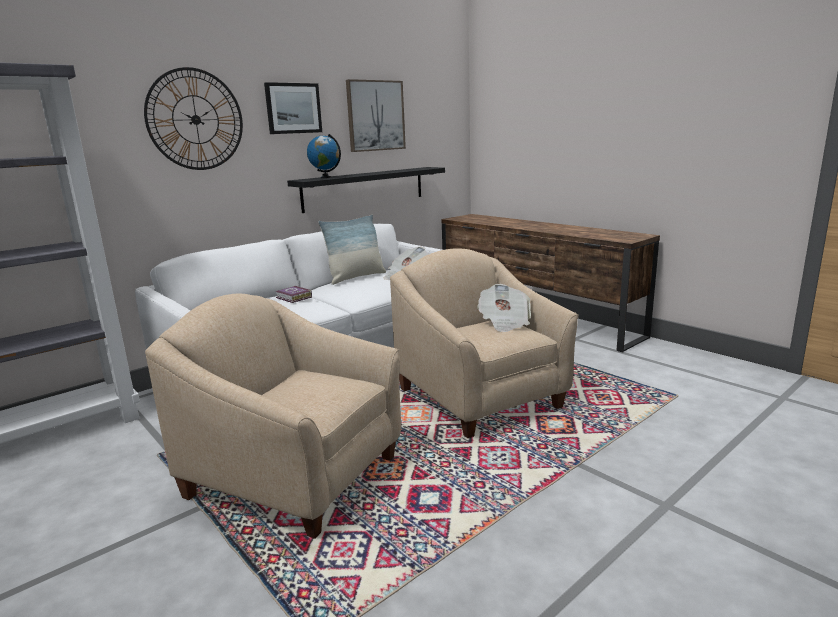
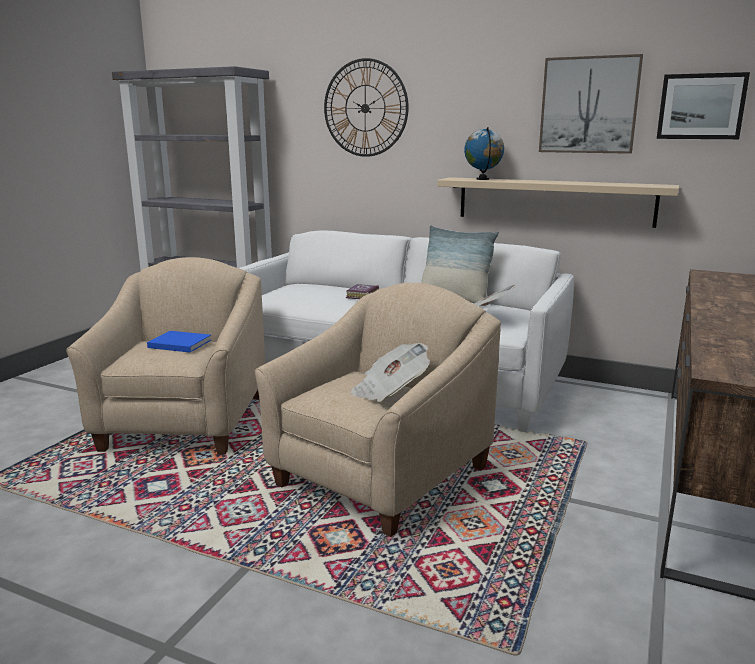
camera: 65 degrees right, 0 degrees up
picture [264,82,322,134] -> picture moved to [657,72,750,139]
black shelf [287,167,445,213] -> beige shelf [437,177,679,228]
none -> blue book [147,331,211,353]

